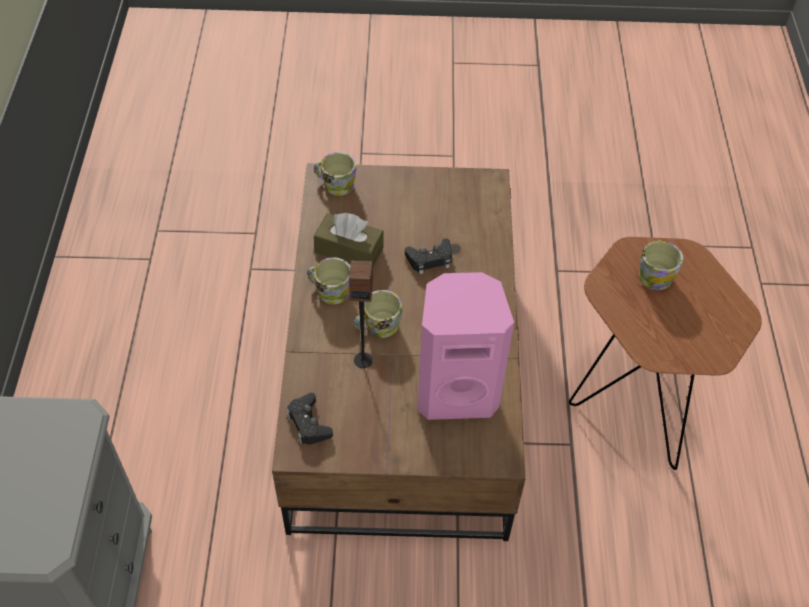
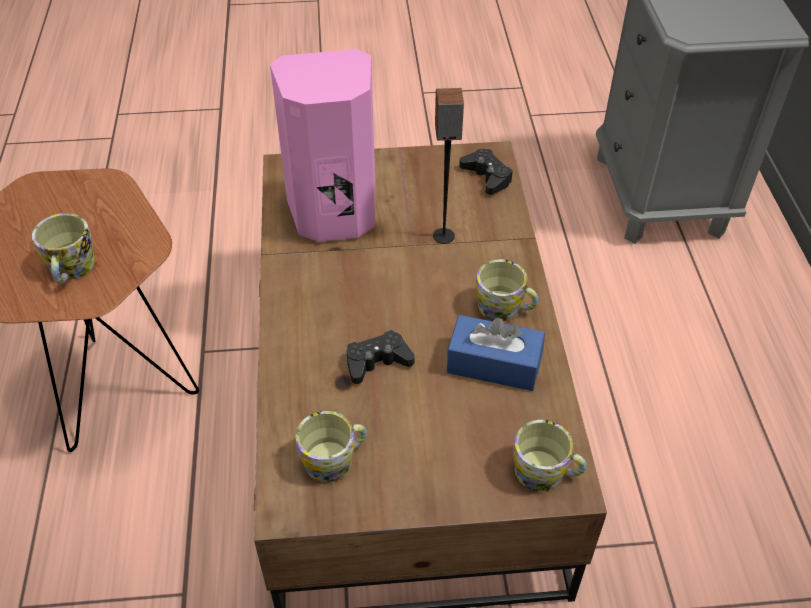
camera: 175 degrees right, 5 degrees down
brown tissue box [314,213,383,266] -> blue tissue box [447,315,545,391]
mug [354,290,402,338] -> mug moved to [296,411,367,482]

